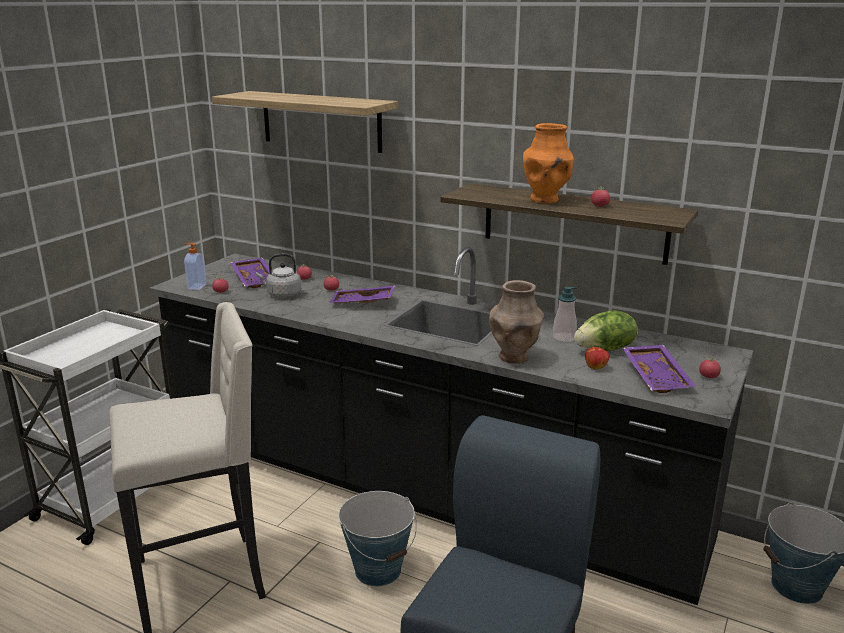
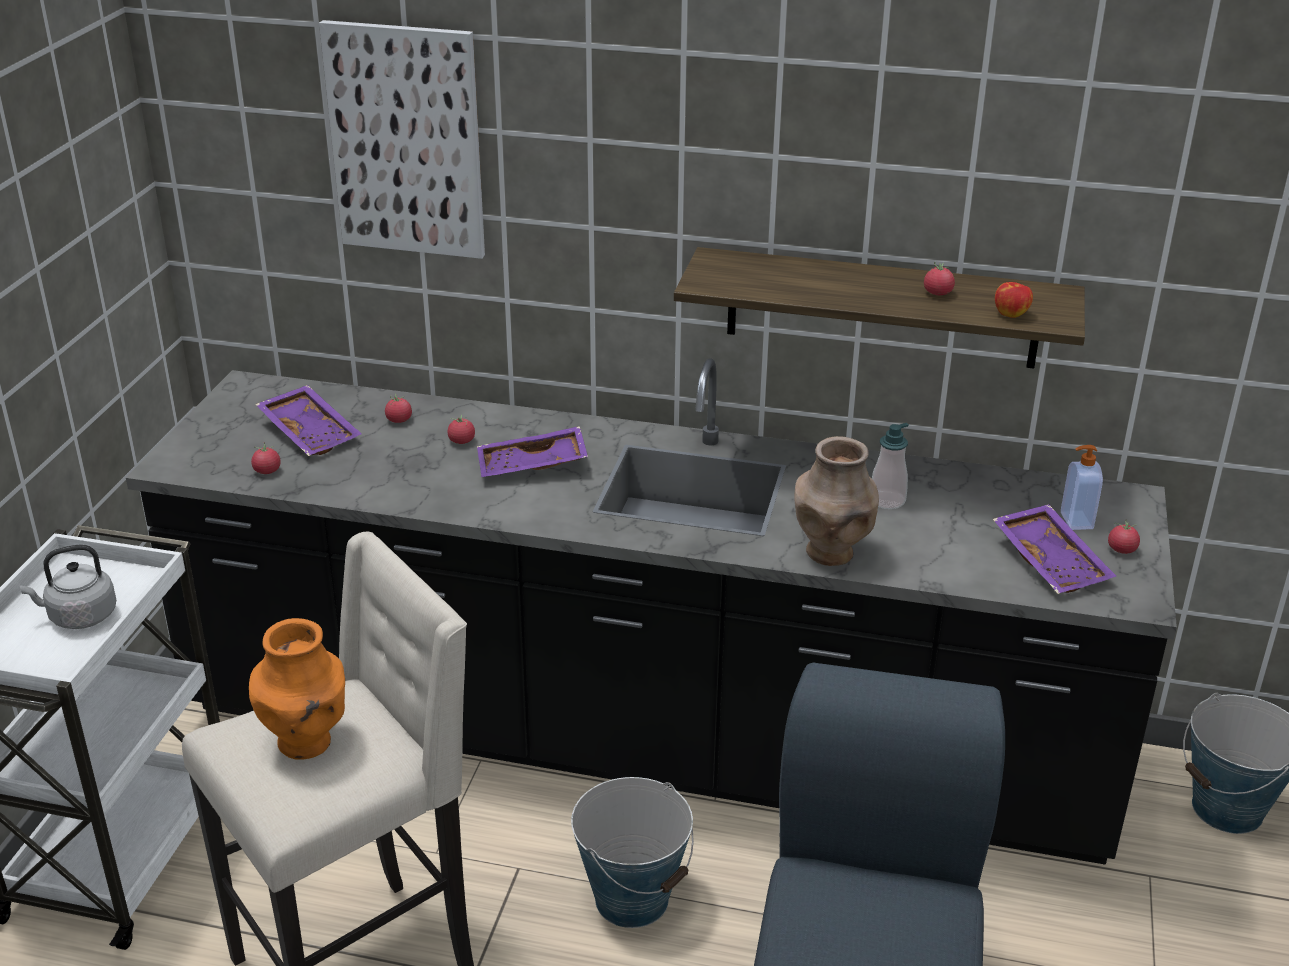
camera: 15 degrees left, 10 degrees up
soap dispenser [184,243,207,290] -> soap dispenser moved to [1061,445,1103,530]
shelf [212,91,398,153] -> picture [319,20,485,259]
grey kettle [256,254,301,298] -> grey kettle moved to [20,544,116,629]
orange vase [523,123,574,203] -> orange vase moved to [249,618,345,760]
lettuce [574,311,638,351] -> none
apple [585,347,609,370] -> apple moved to [995,282,1033,318]

